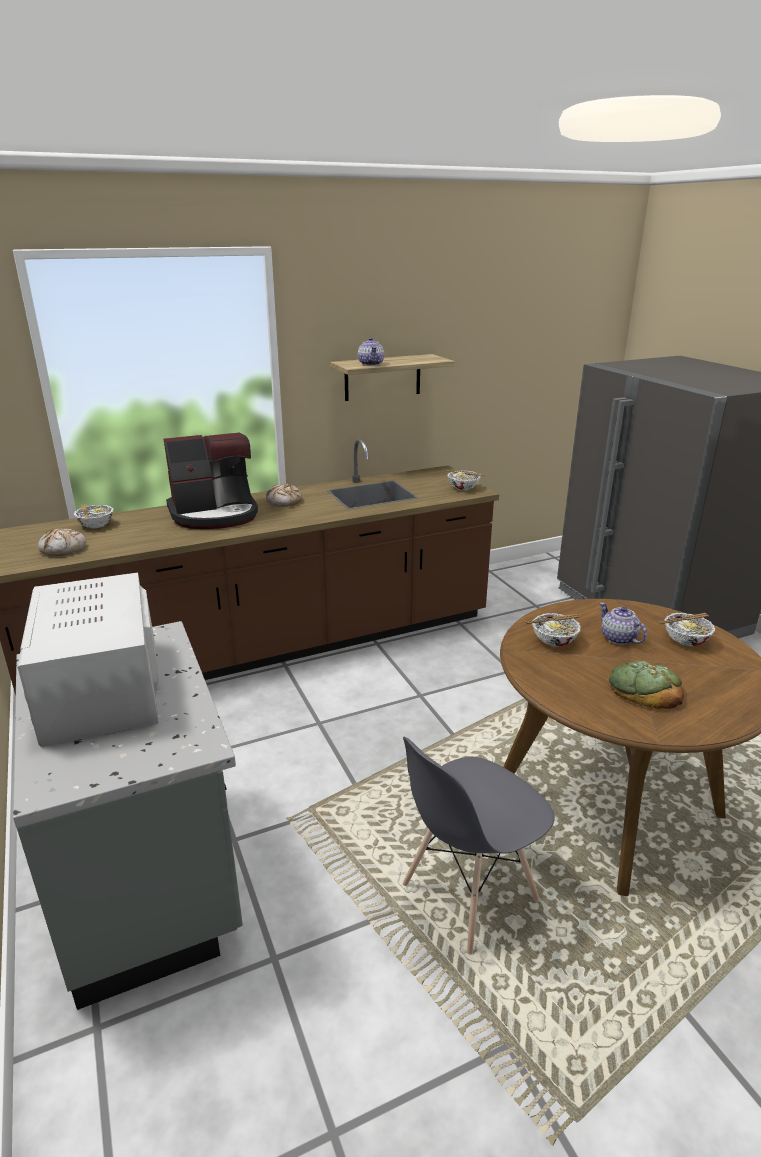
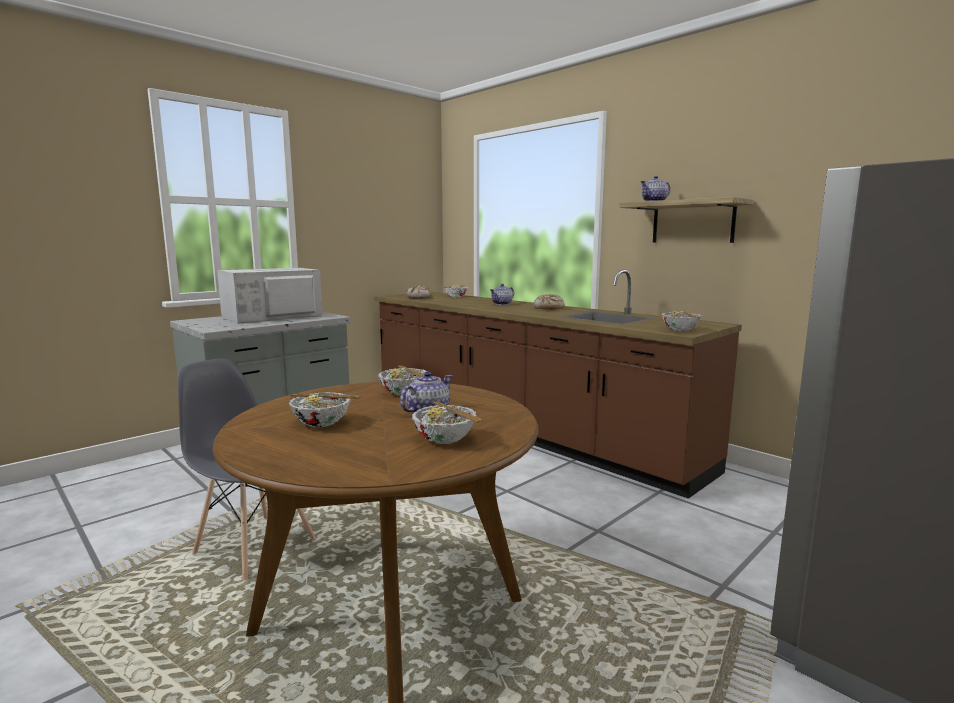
camera: 70 degrees right, 15 degrees down
coffee machine [164,432,258,529] -> teapot [490,284,514,305]
bread [609,661,684,709] -> bowl [288,392,361,427]

